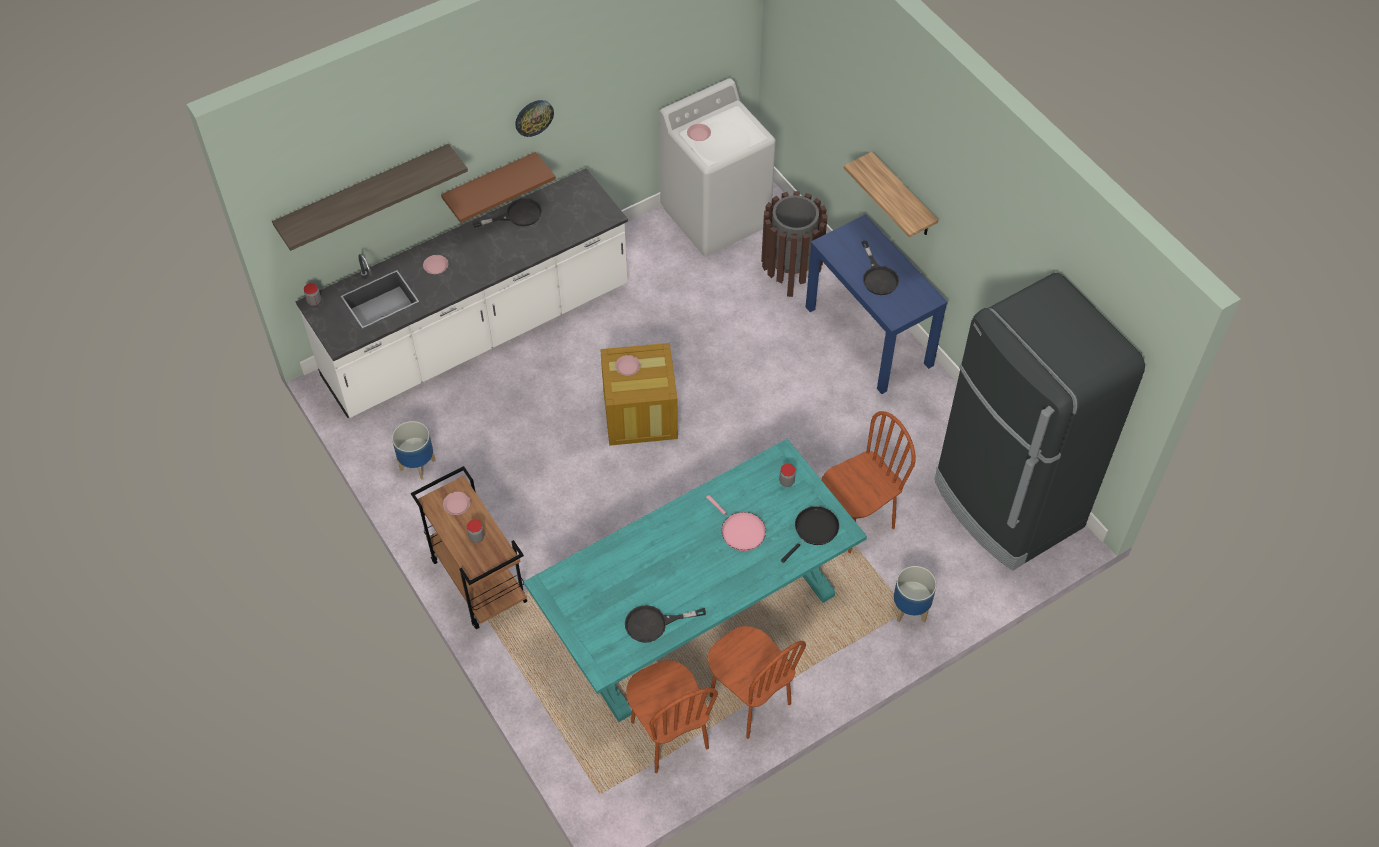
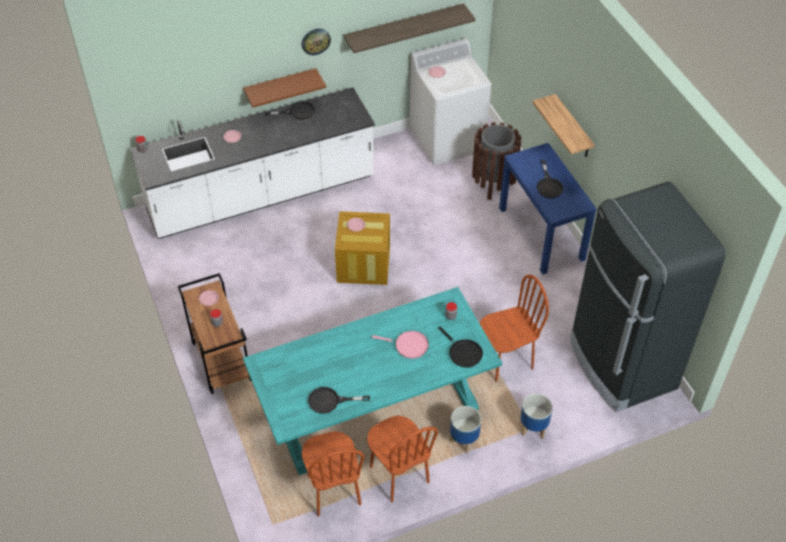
camera: 10 degrees right, 5 degrees down
shelf [272,144,468,251] -> shelf moved to [344,3,475,53]
planter [392,421,436,480] -> planter moved to [449,406,481,454]
pink frying pan [706,495,766,551] -> pink frying pan turned 45 degrees counterclockwise [372,331,429,359]
black frying pan [781,506,839,563] -> black frying pan turned 90 degrees clockwise [438,327,483,368]

